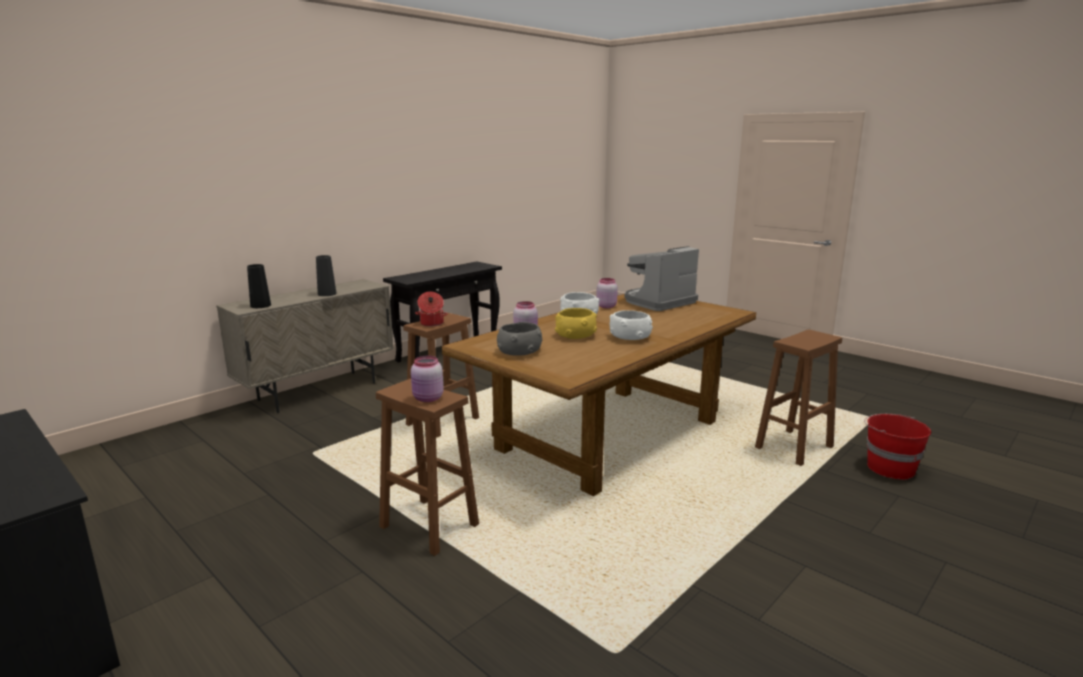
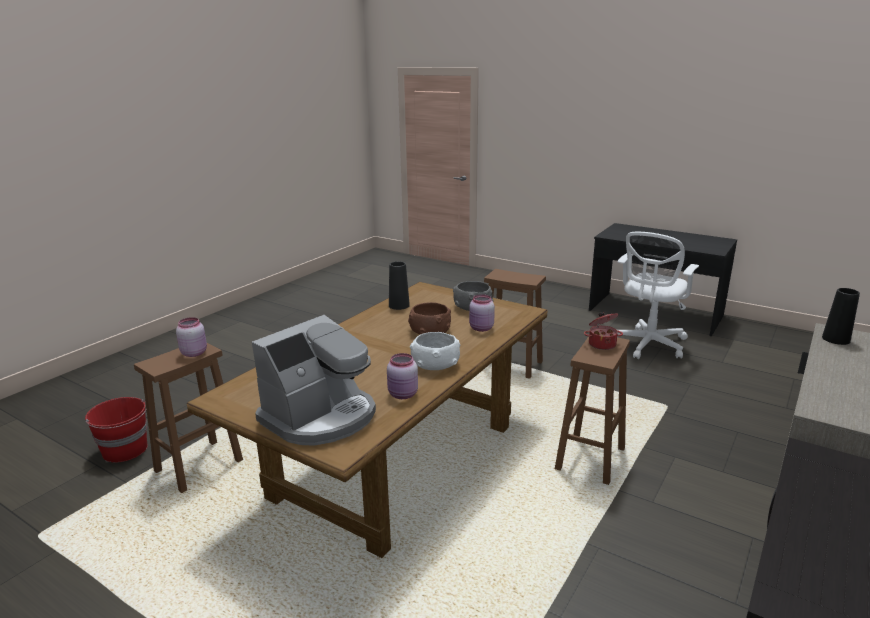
camera: 170 degrees right, 5 degrees up
black vase [316,255,337,296] -> black vase moved to [389,261,410,310]
pink jar [411,356,444,402] -> pink jar moved to [176,317,207,357]
yellow bowl [555,308,597,339] -> brown bowl [408,302,451,334]
white bowl [610,310,653,340] -> none
none -> white office chair [617,232,699,359]

